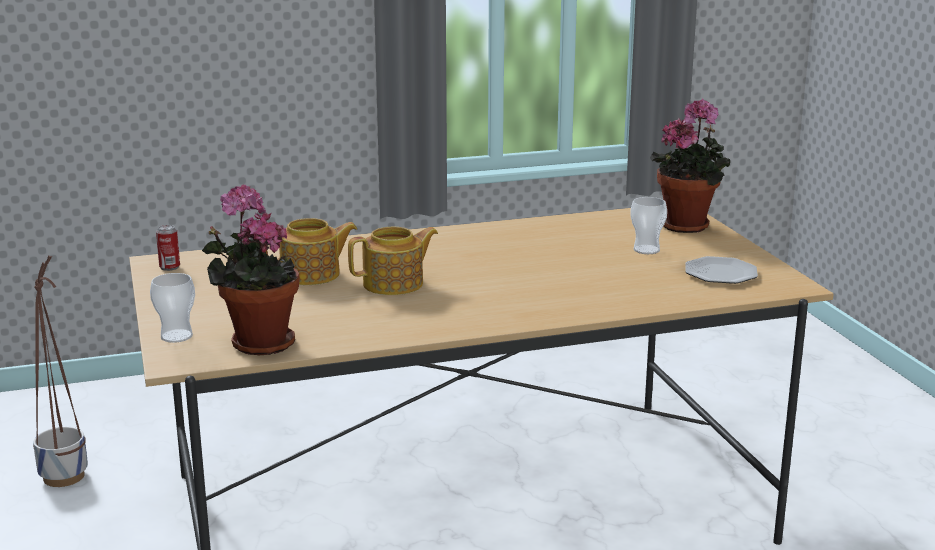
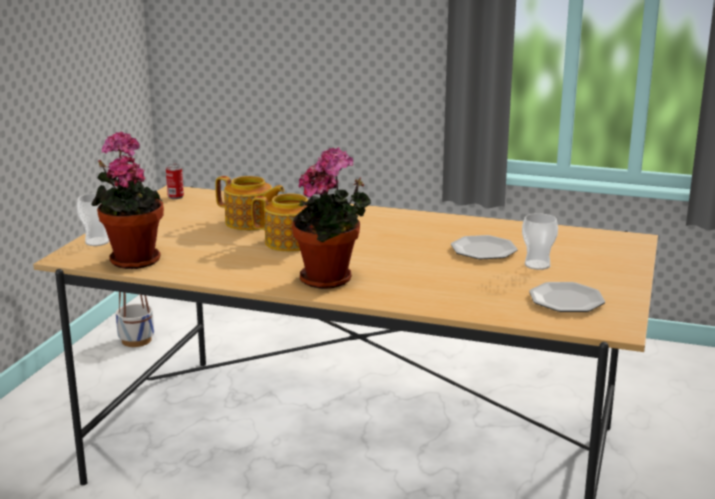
camera: 35 degrees right, 0 degrees up
potted plant [650,99,730,233] -> potted plant moved to [292,147,371,289]
none -> plate [451,235,518,259]

